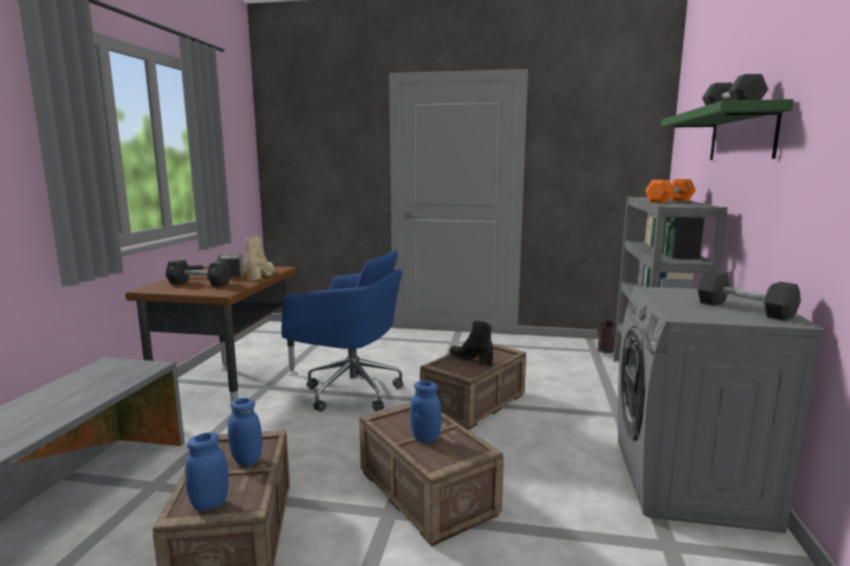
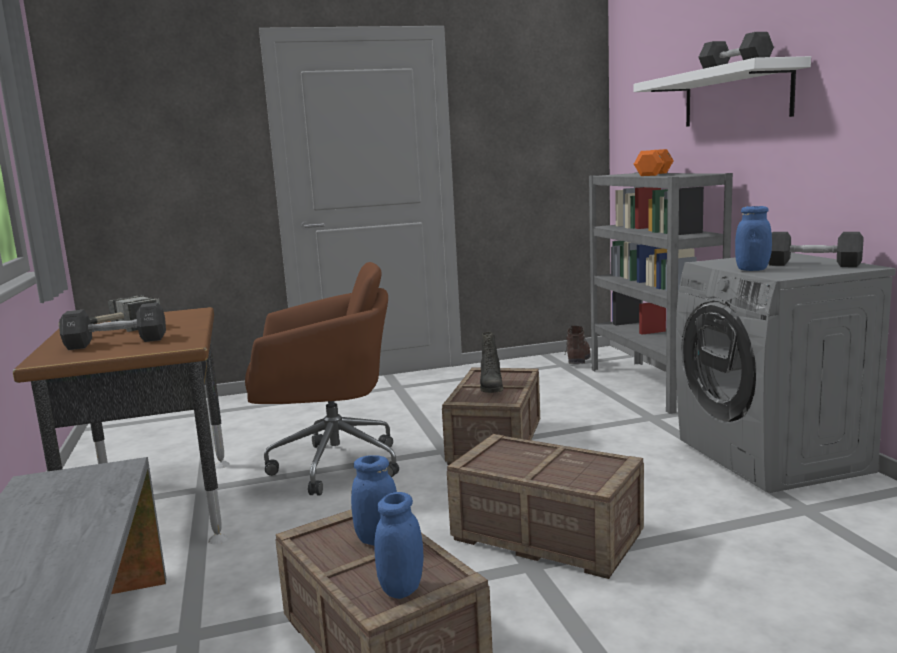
camera: 25 degrees left, 0 degrees up
beige boot [245,236,274,280] -> none
blue office chair [281,250,403,412] -> brown office chair [245,262,399,495]
blue jar [410,380,442,443] -> blue jar moved to [735,206,772,271]
black boot [449,321,493,366] -> black boot turned 105 degrees counterclockwise [480,332,503,393]
green shelf [661,99,793,160] -> white shelf [634,56,811,127]

